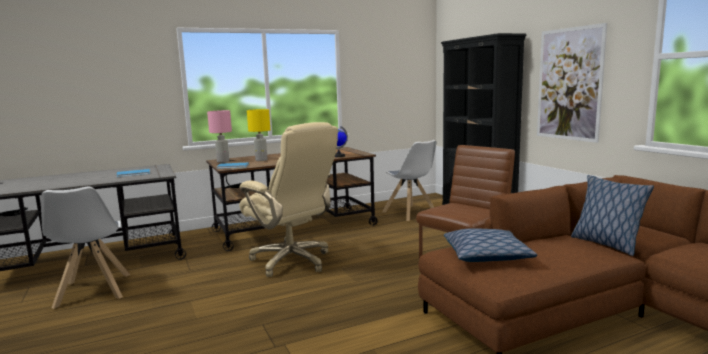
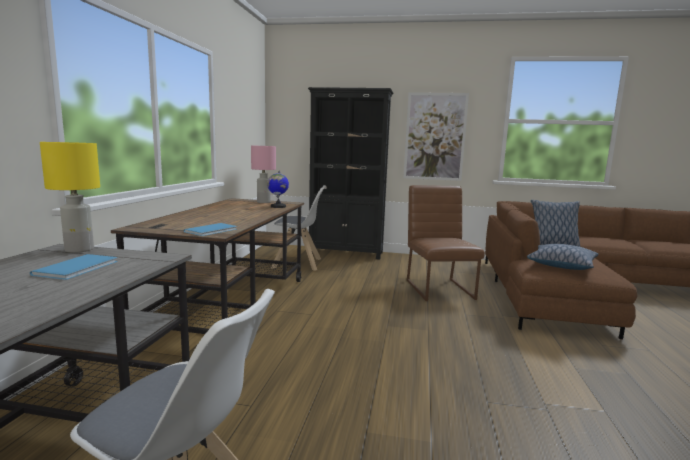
camera: 55 degrees left, 0 degrees up
pink table lamp [207,110,232,163] -> pink table lamp moved to [251,145,276,203]
beige office chair [239,122,338,277] -> none
yellow table lamp [247,109,270,161] -> yellow table lamp moved to [40,142,100,253]

